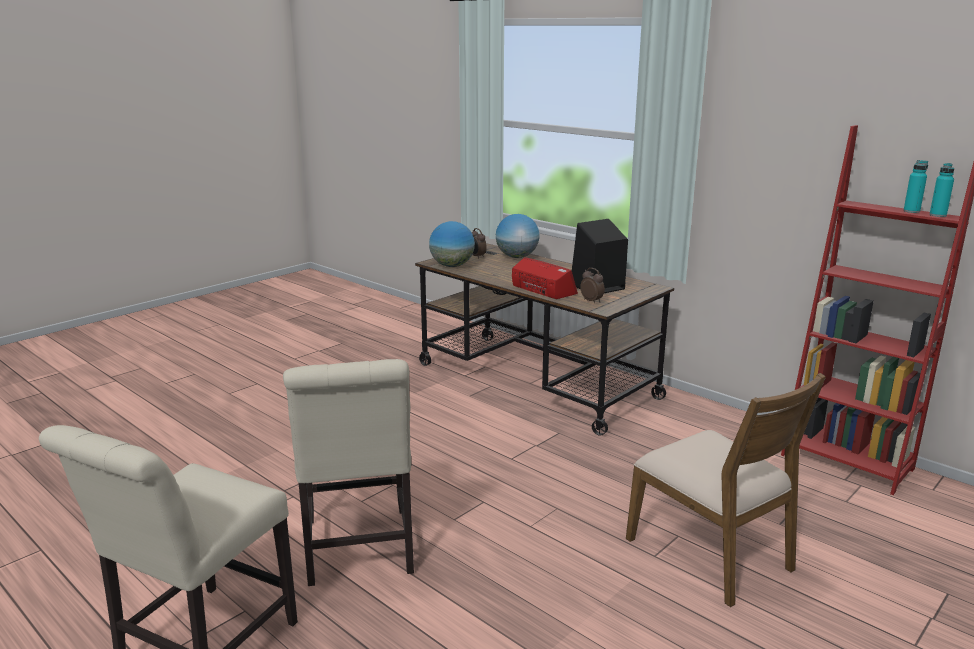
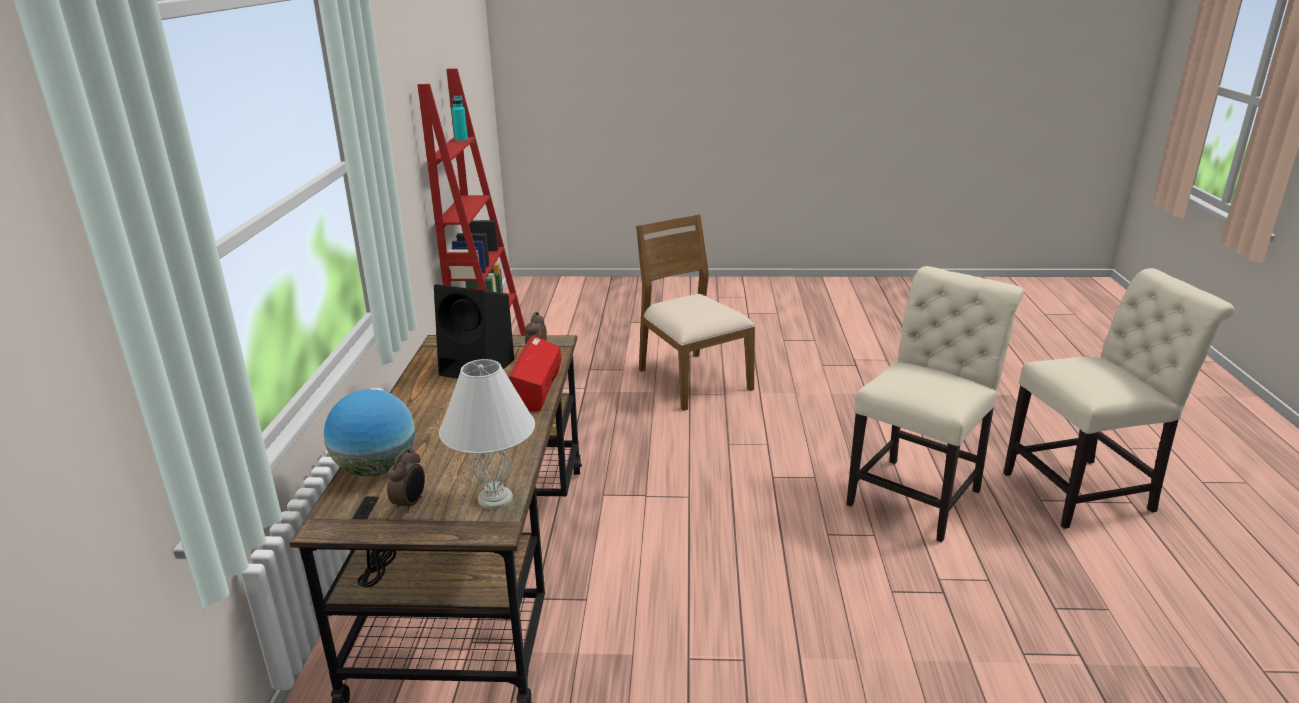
camera: 130 degrees left, 5 degrees up
globe [429,221,475,267] -> white table lamp [439,359,535,510]
brown chair [626,373,826,607] -> brown chair turned 45 degrees counterclockwise [636,214,755,411]
turquoise bottle [903,160,928,213] -> none

